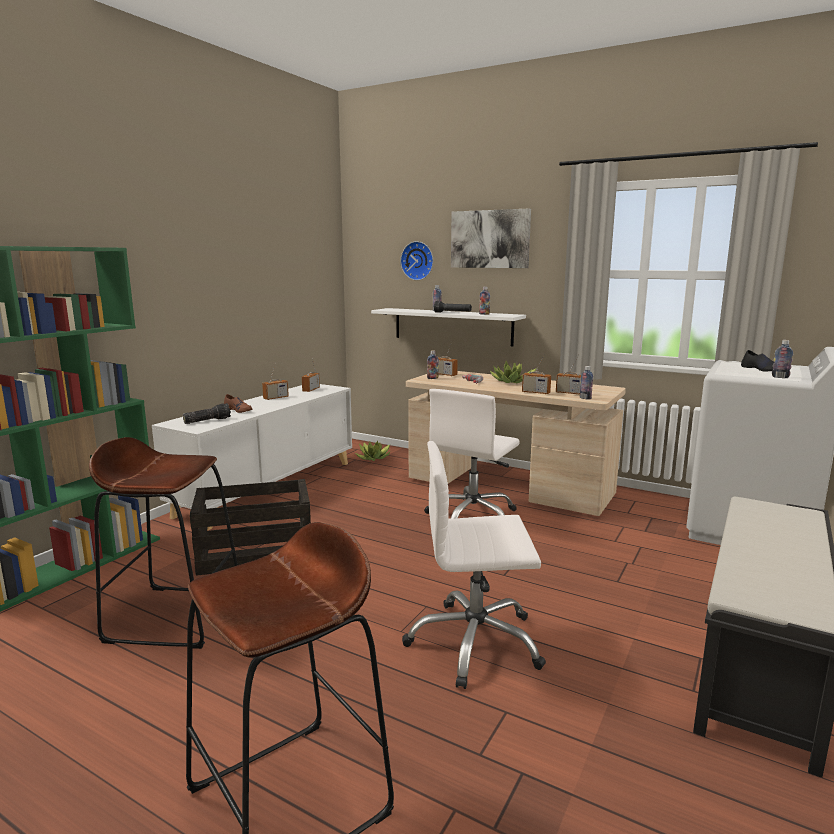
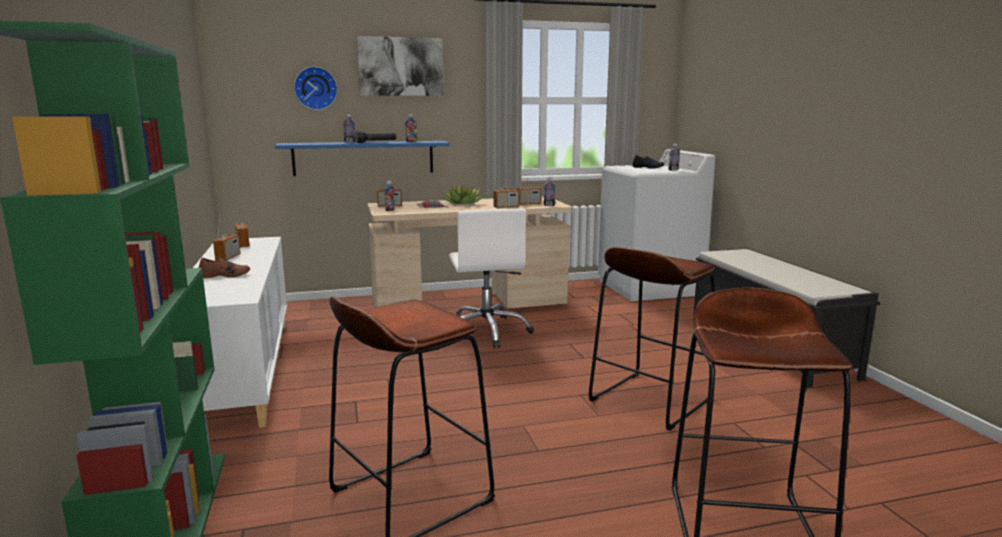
camera: 45 degrees left, 0 degrees up
flashlight [183,403,231,424] -> none
crate [190,479,311,576] -> none
potted plant [355,441,391,461] -> none
white shelf [371,308,526,346] -> blue shelf [275,141,450,176]
white office chair [402,441,546,689] -> brown stool [588,247,715,431]

